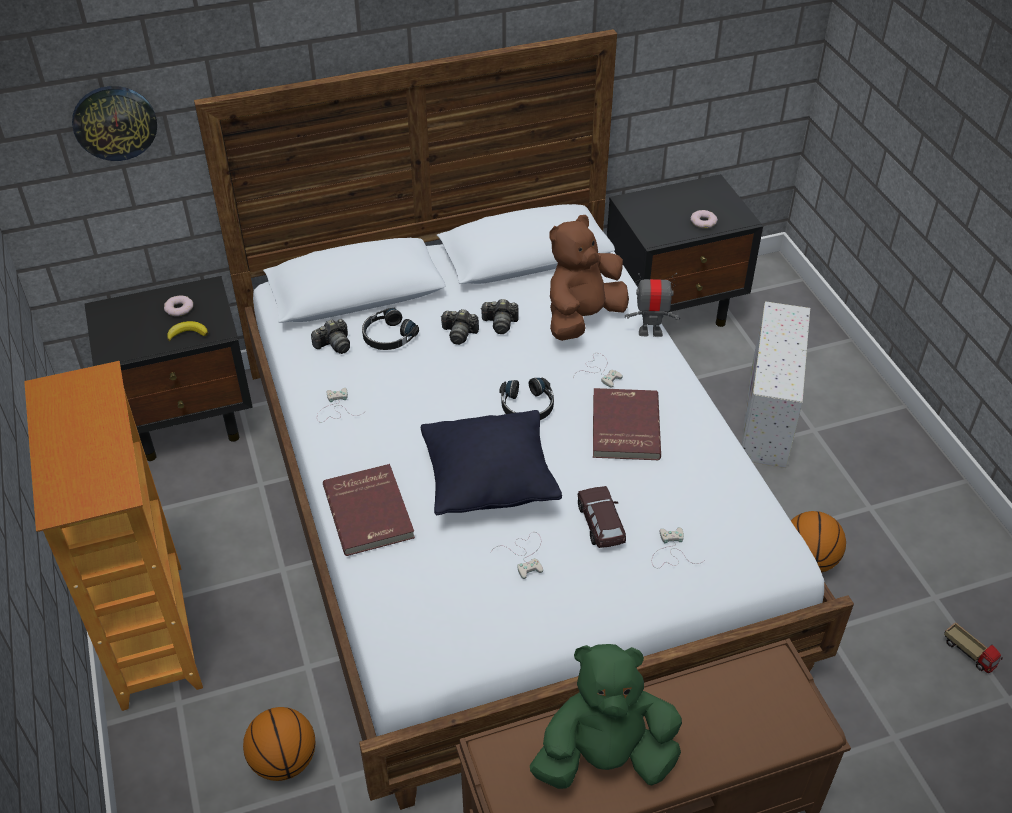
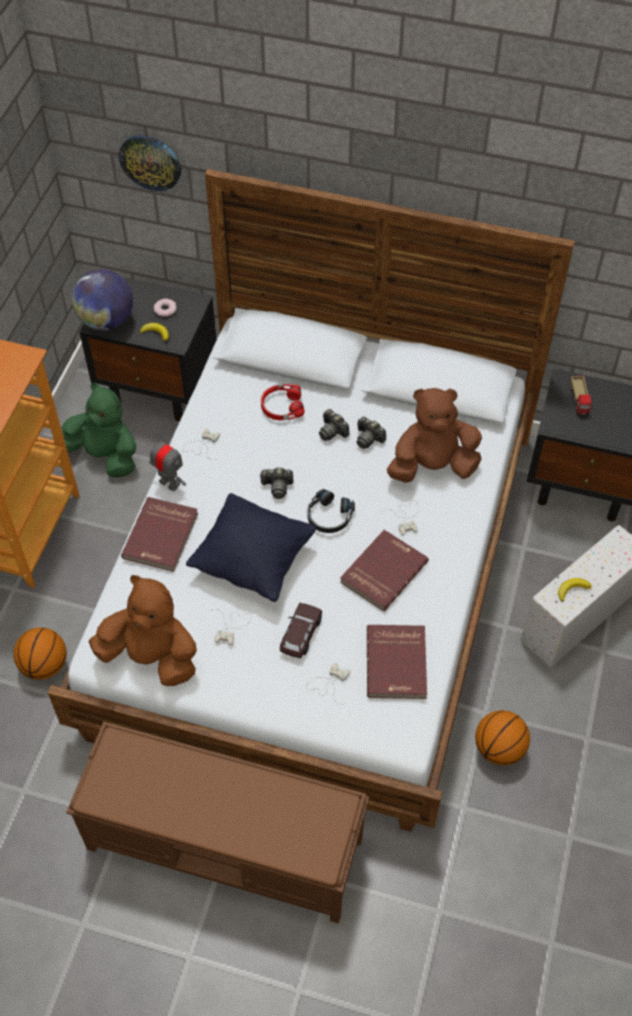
camera: 35 degrees right, 10 degrees up
camera [311,319,350,354] -> camera moved to [259,467,293,499]
black headphones [362,308,419,350] -> red headphones [261,384,304,420]
green plush toy [530,644,682,789] -> green plush toy moved to [62,382,136,478]
toy robot [625,273,680,337] -> toy robot moved to [149,435,186,491]
donut [691,210,718,228] -> none
toy truck [944,623,1003,673] -> toy truck moved to [571,376,593,414]
none -> globe [72,269,133,331]
none -> brown plush toy [89,575,197,686]
none -> red book [367,625,427,699]
none -> banana [558,578,591,602]

